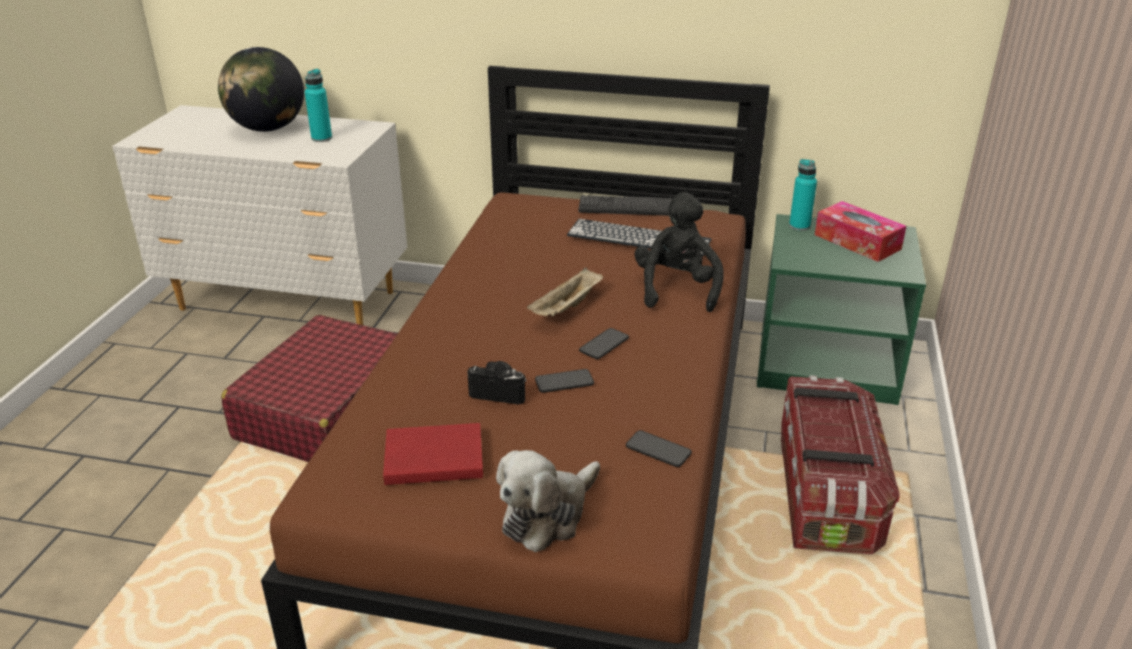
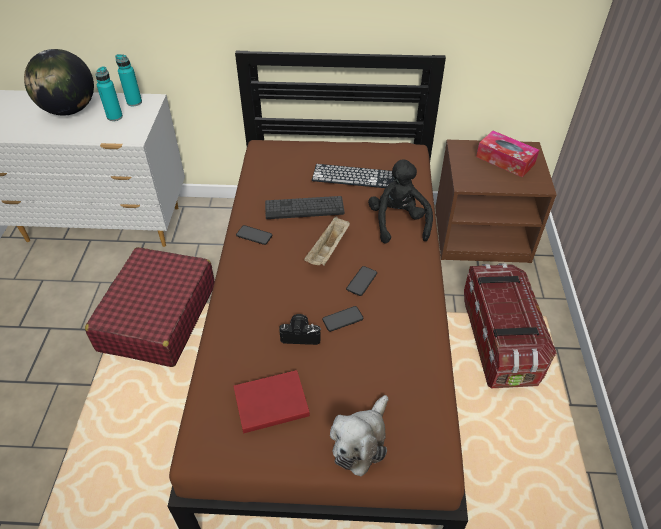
camera: 10 degrees left, 15 degrees up
keyboard [579,195,672,216] -> keyboard moved to [265,196,344,219]
phone [626,430,692,467] -> phone moved to [236,225,272,245]
green nightstand [757,214,926,405] -> brown nightstand [435,140,557,263]
turquoise bottle [789,159,817,231] -> turquoise bottle moved to [115,54,142,107]

